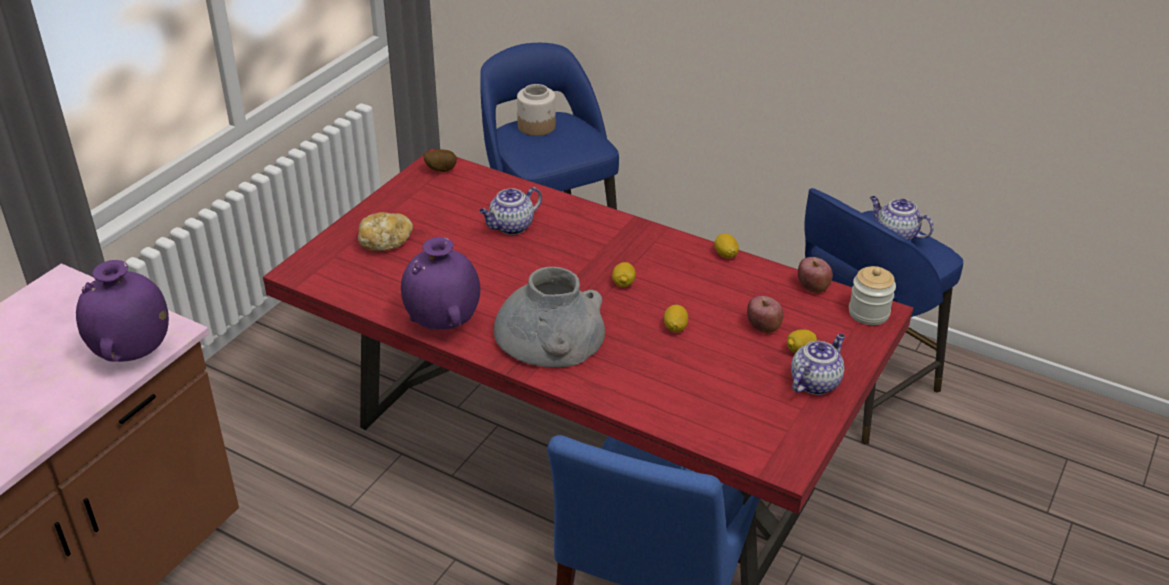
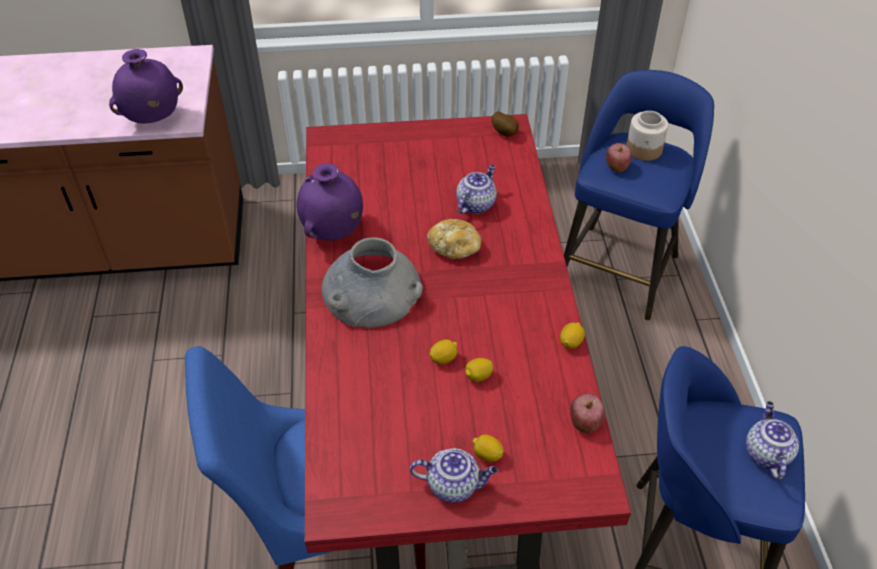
camera: 55 degrees right, 10 degrees up
bread [358,212,413,251] -> bread moved to [427,219,481,259]
teapot [479,187,542,235] -> teapot turned 105 degrees clockwise [456,164,497,214]
lemon [612,262,636,287] -> lemon moved to [465,358,493,382]
apple [747,296,784,333] -> apple moved to [606,143,632,172]
jar [849,266,896,325] -> none

